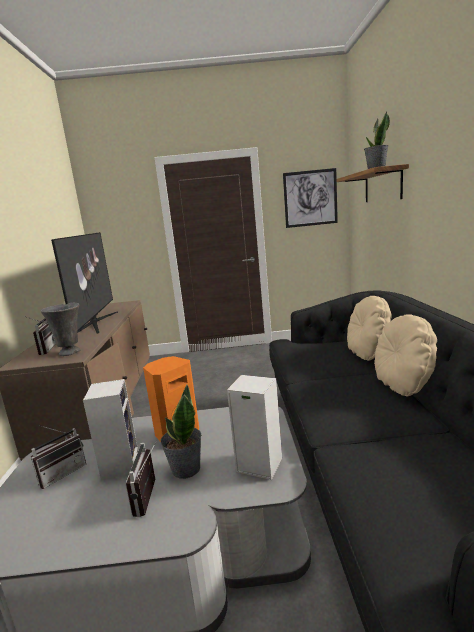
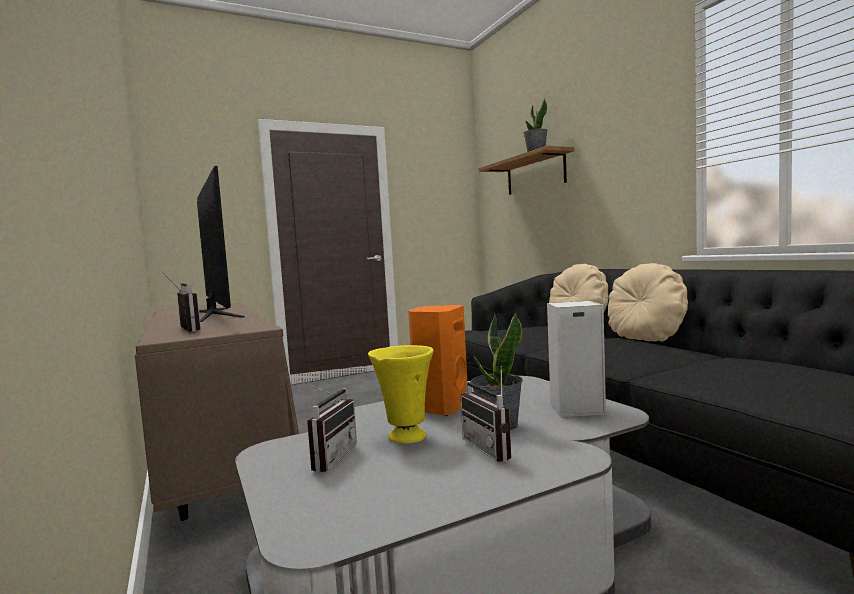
camera: 25 degrees left, 10 degrees down
grey vase [41,303,81,356] -> none
speaker [83,379,138,480] -> yellow vase [368,345,433,444]
picture [283,168,338,228] -> none

